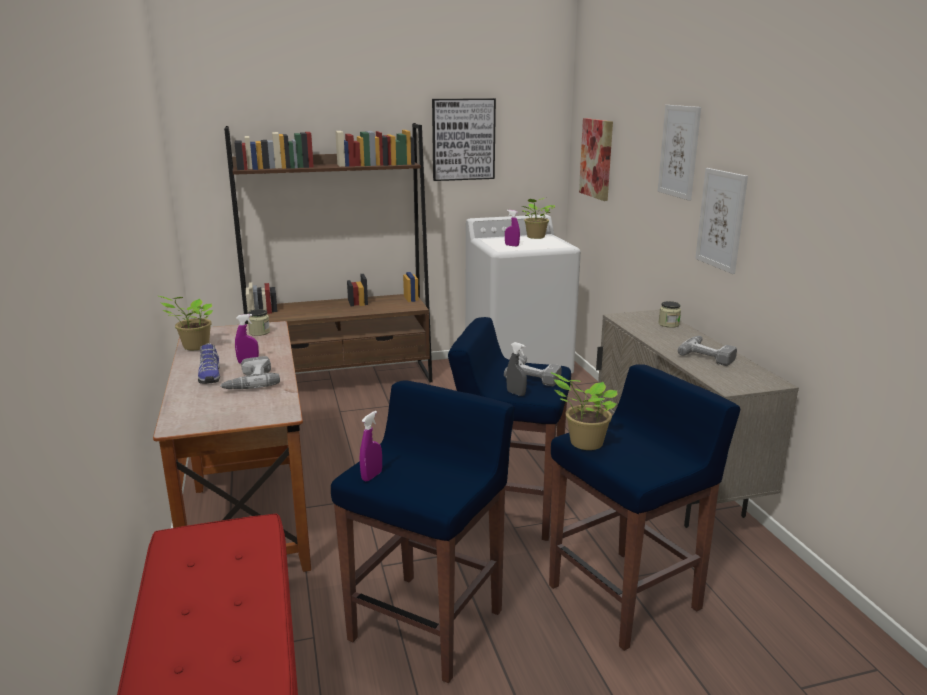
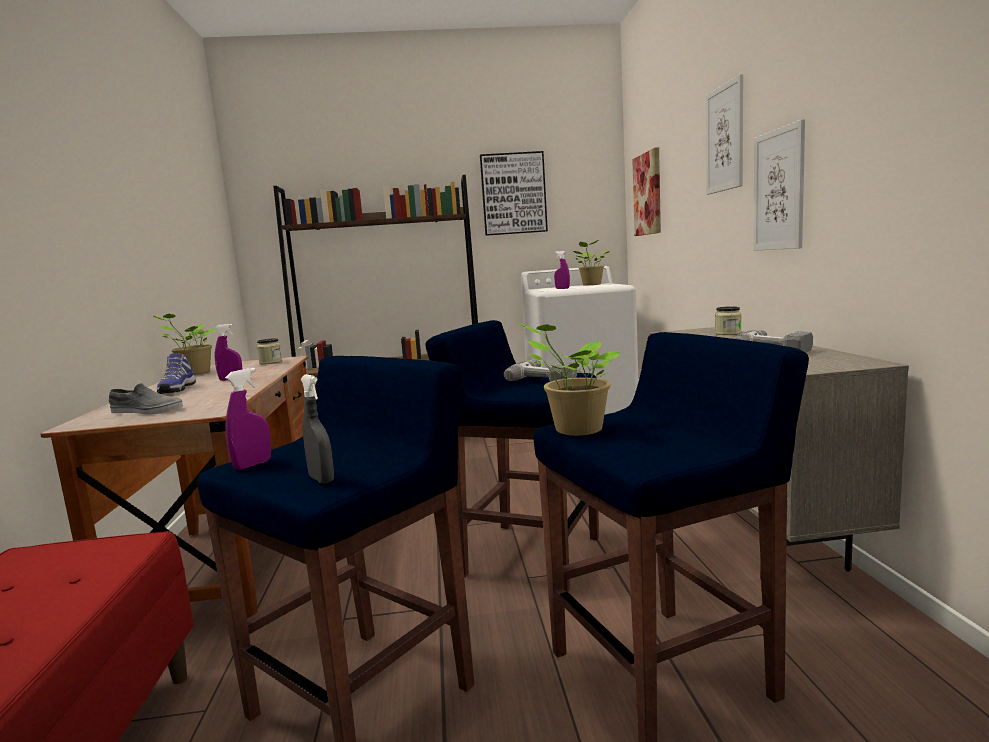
camera: 10 degrees right, 10 degrees down
power drill [220,356,280,389] -> none
grey spray bottle [506,342,527,396] -> grey spray bottle moved to [301,374,334,483]
none -> grey shoe [108,383,183,415]

